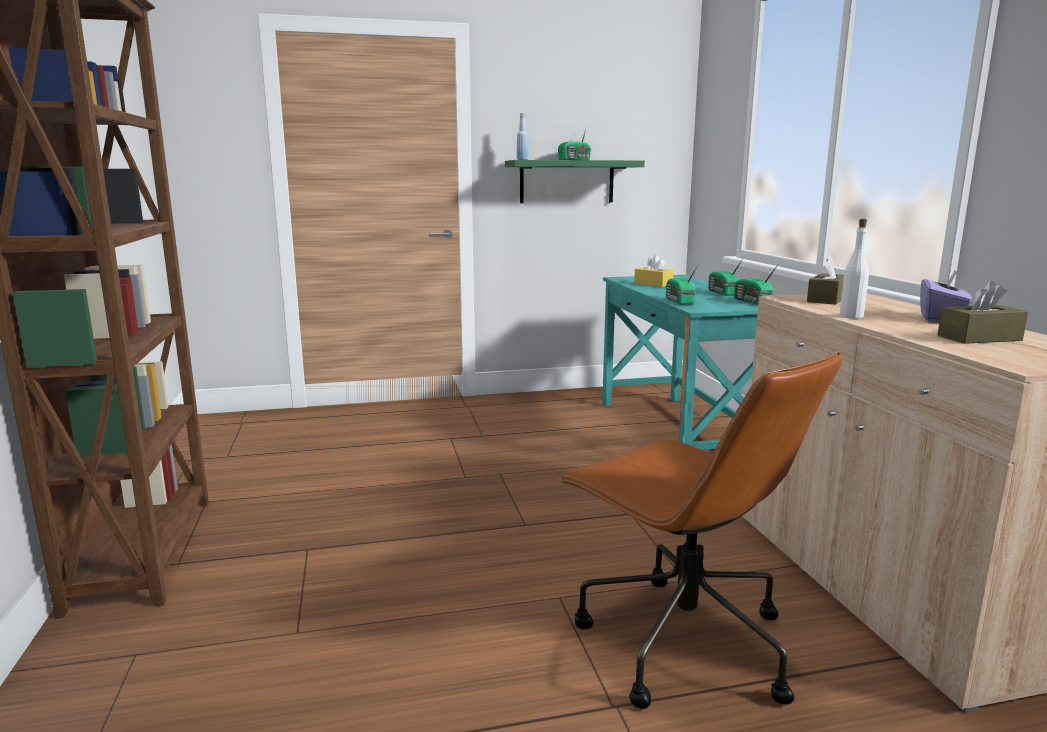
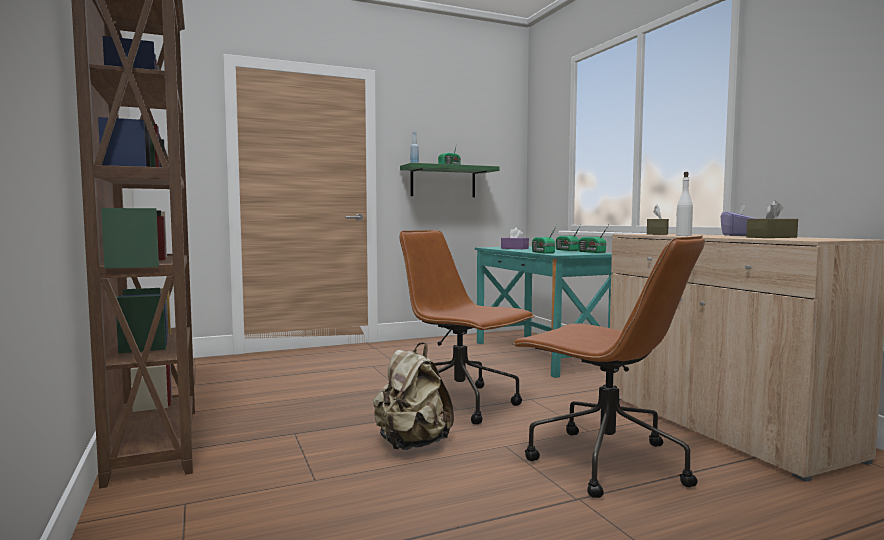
camera: 10 degrees left, 10 degrees down
yellow tissue box [634,255,674,287] -> purple tissue box [501,227,529,249]
none -> beige backpack [373,342,454,450]
none -> brown office chair [399,230,535,424]

